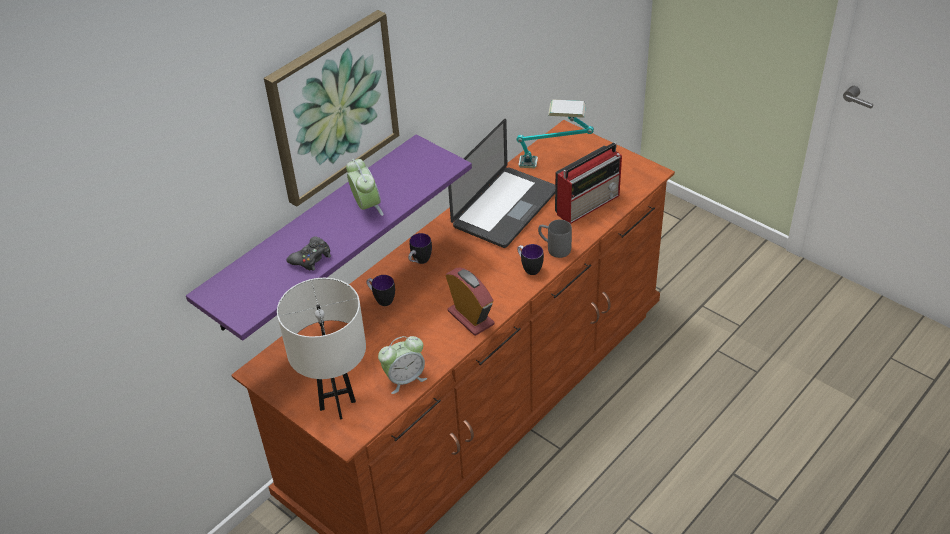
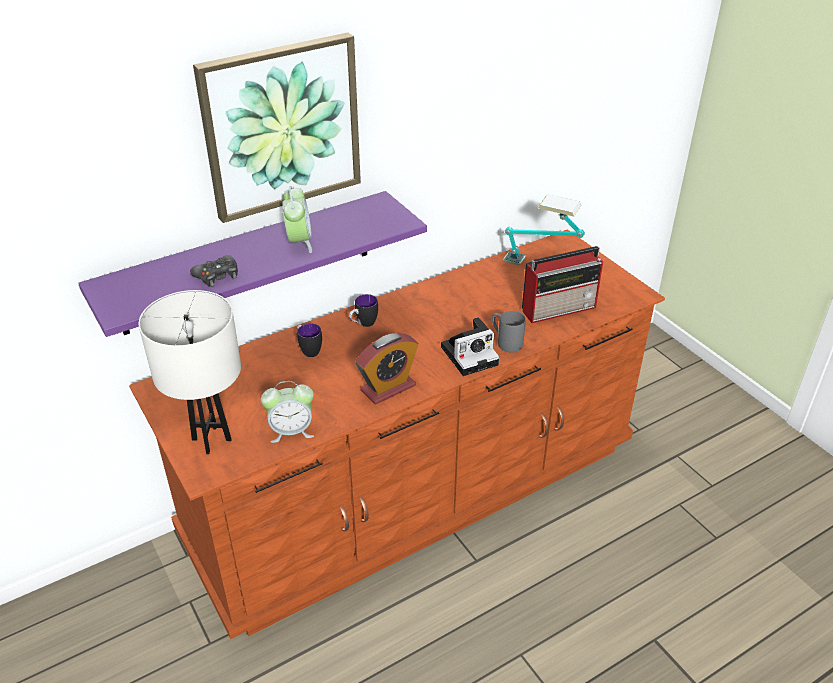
camera: 15 degrees right, 5 degrees down
alarm clock [445,267,494,336] -> alarm clock turned 75 degrees clockwise [356,333,419,405]
laptop [448,119,555,248] -> none
mug [517,244,544,275] -> camera [441,317,499,376]

